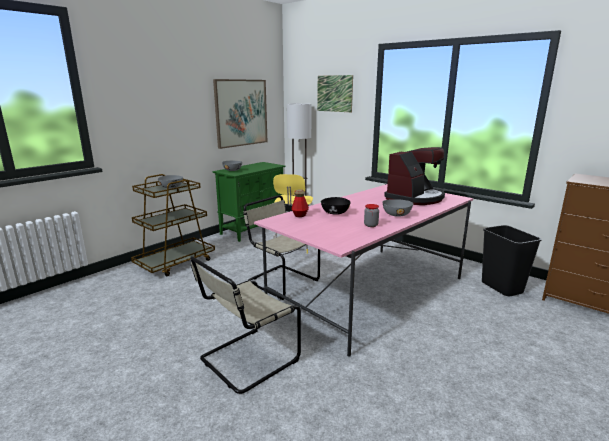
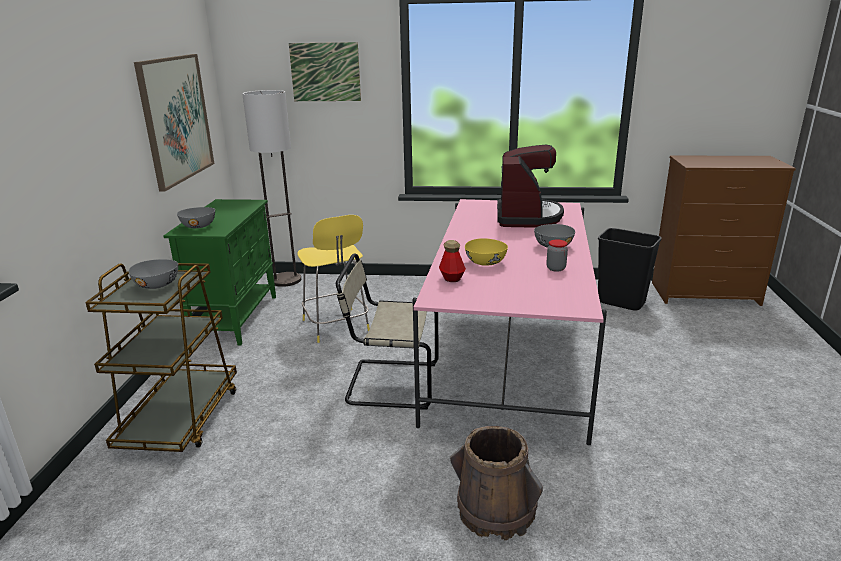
camera: 35 degrees left, 5 degrees up
beige chair [190,256,301,394] -> brown bucket [450,426,543,541]
black bowl [321,197,351,215] -> yellow bowl [465,238,508,266]

